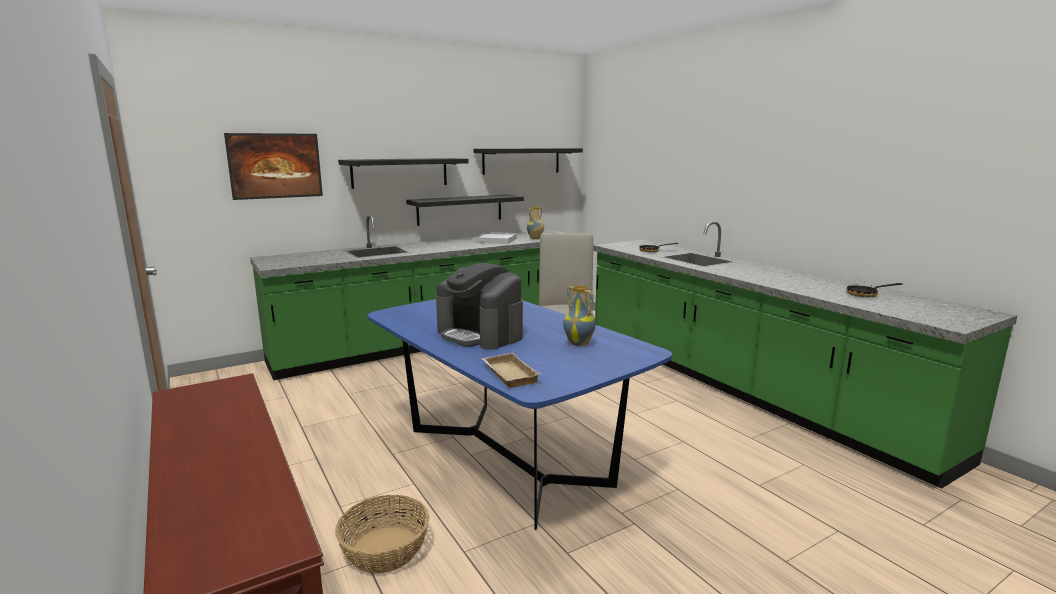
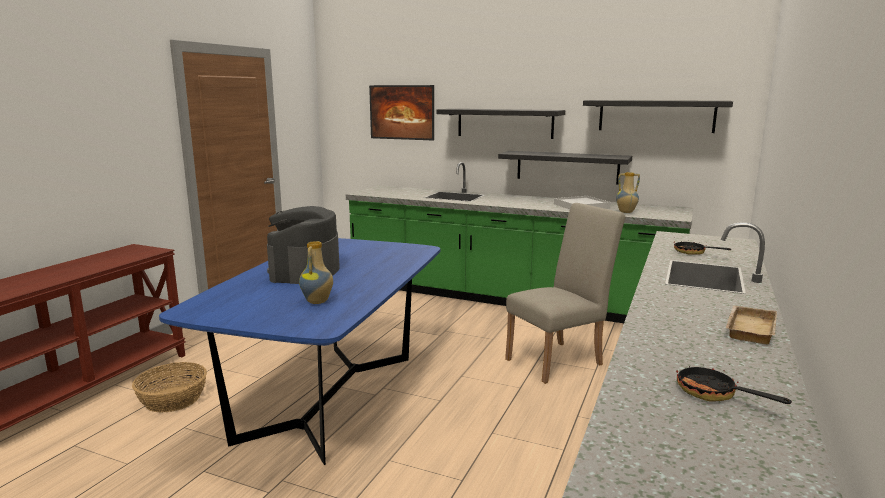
camera: 55 degrees right, 0 degrees up
beige tray [482,353,541,388] -> beige tray moved to [726,305,777,345]

